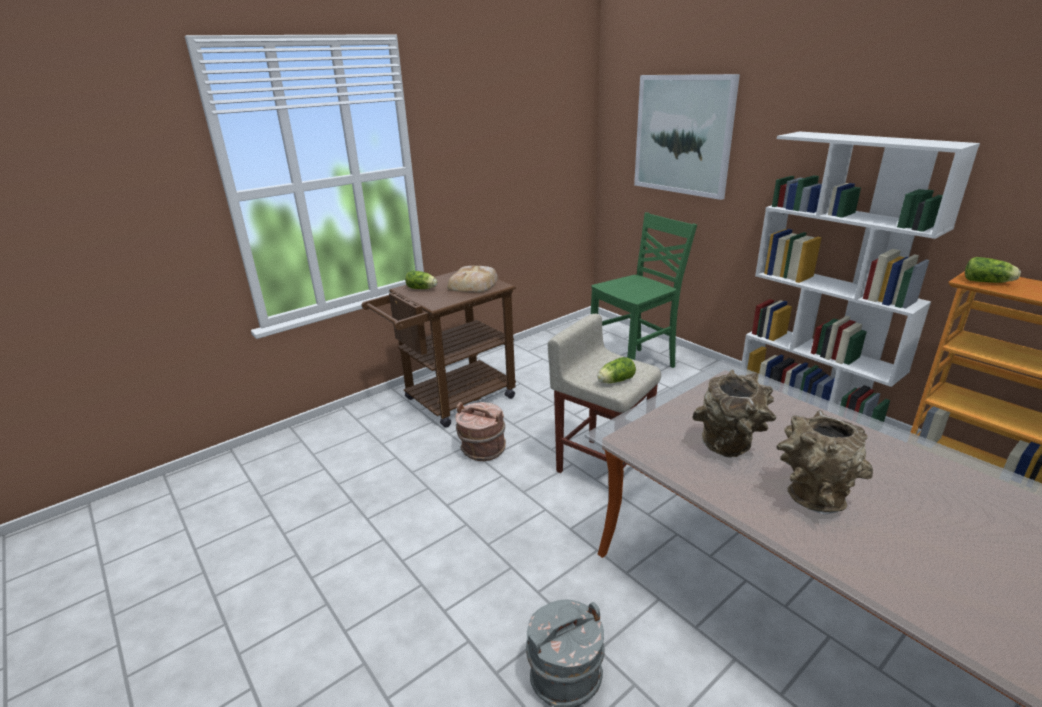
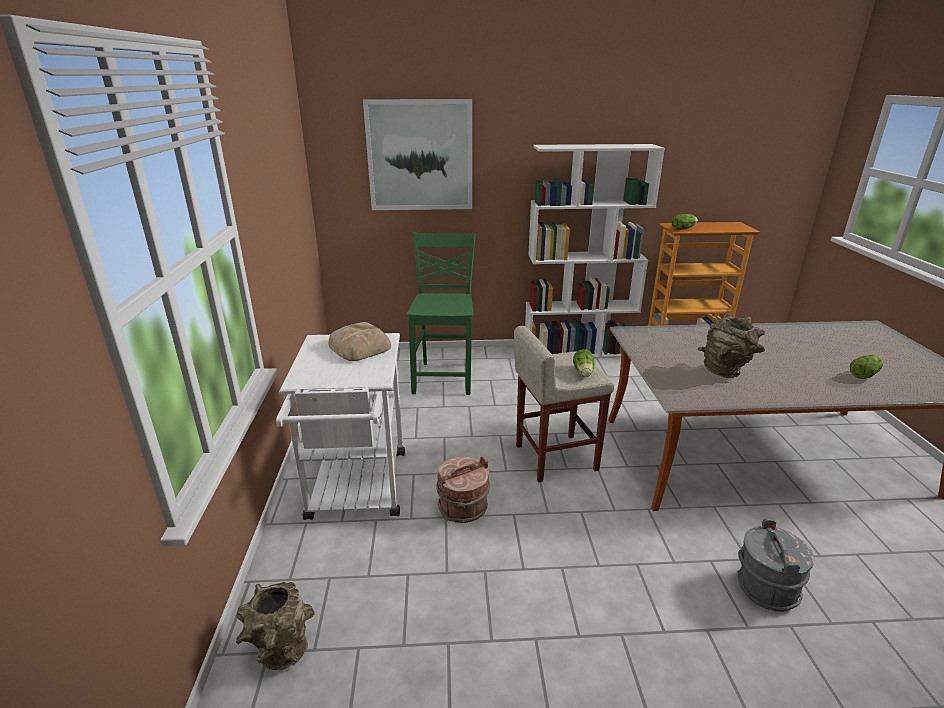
camera: 55 degrees left, 0 degrees up
brown cart [362,271,516,428] -> white cart [276,333,405,520]
lettuce [405,270,437,289] -> lettuce moved to [849,354,883,379]
brown vase [777,410,873,515] -> brown vase moved to [236,582,314,670]

